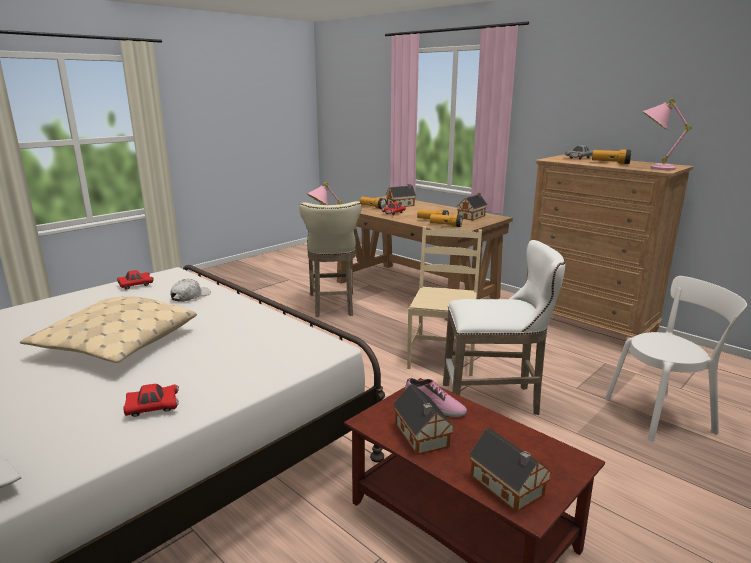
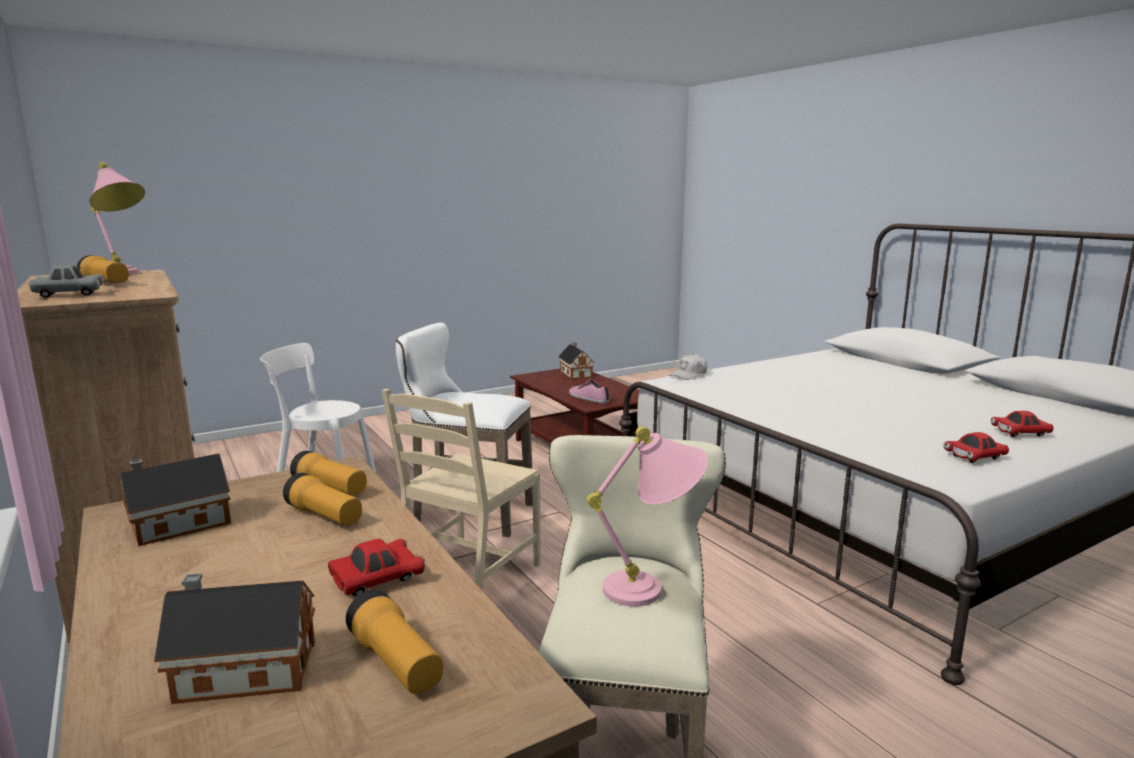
camera: 165 degrees left, 5 degrees down
beige pillow [20,296,197,363] -> none
red toy car [123,384,179,417] -> red toy car moved to [990,411,1053,437]
white cap [170,279,211,302] -> white cap moved to [669,354,707,380]
toy house [393,384,455,455] -> none

